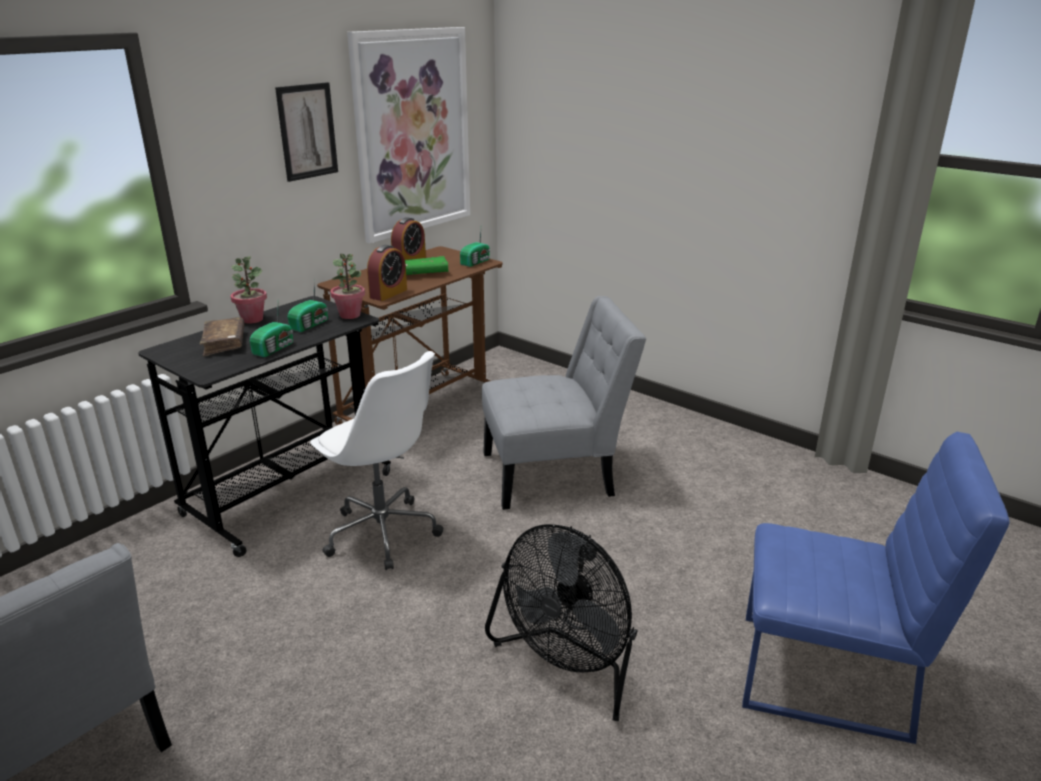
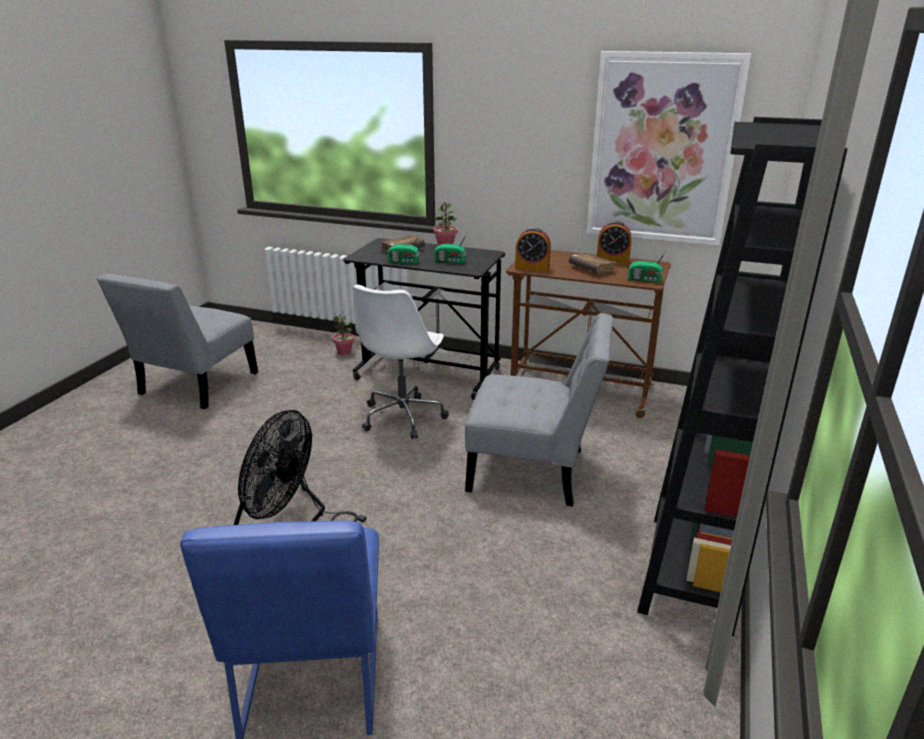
camera: 70 degrees right, 0 degrees up
picture [275,82,338,182] -> none
potted plant [330,254,365,319] -> potted plant moved to [332,314,354,355]
green book [405,256,449,275] -> brown book [569,253,617,274]
grey chair [482,296,646,510] -> grey chair turned 45 degrees counterclockwise [465,313,613,506]
none -> black bookcase [637,117,847,637]

